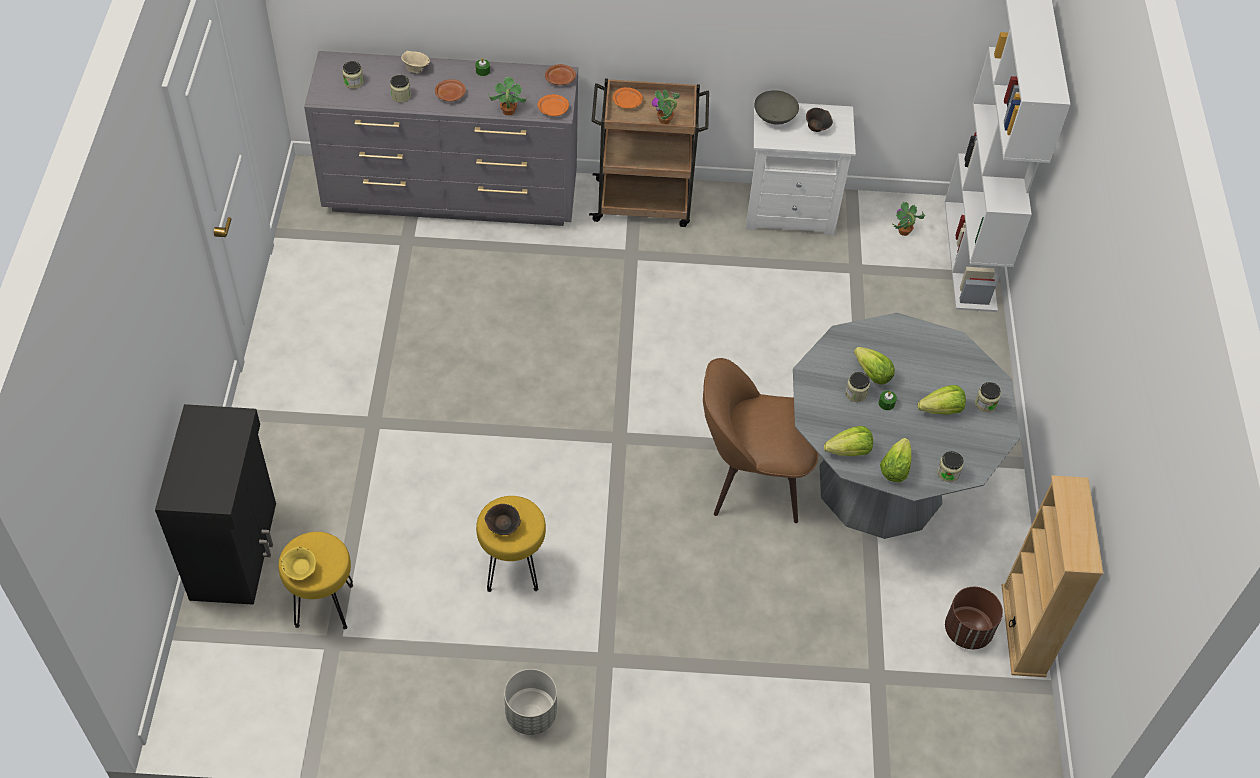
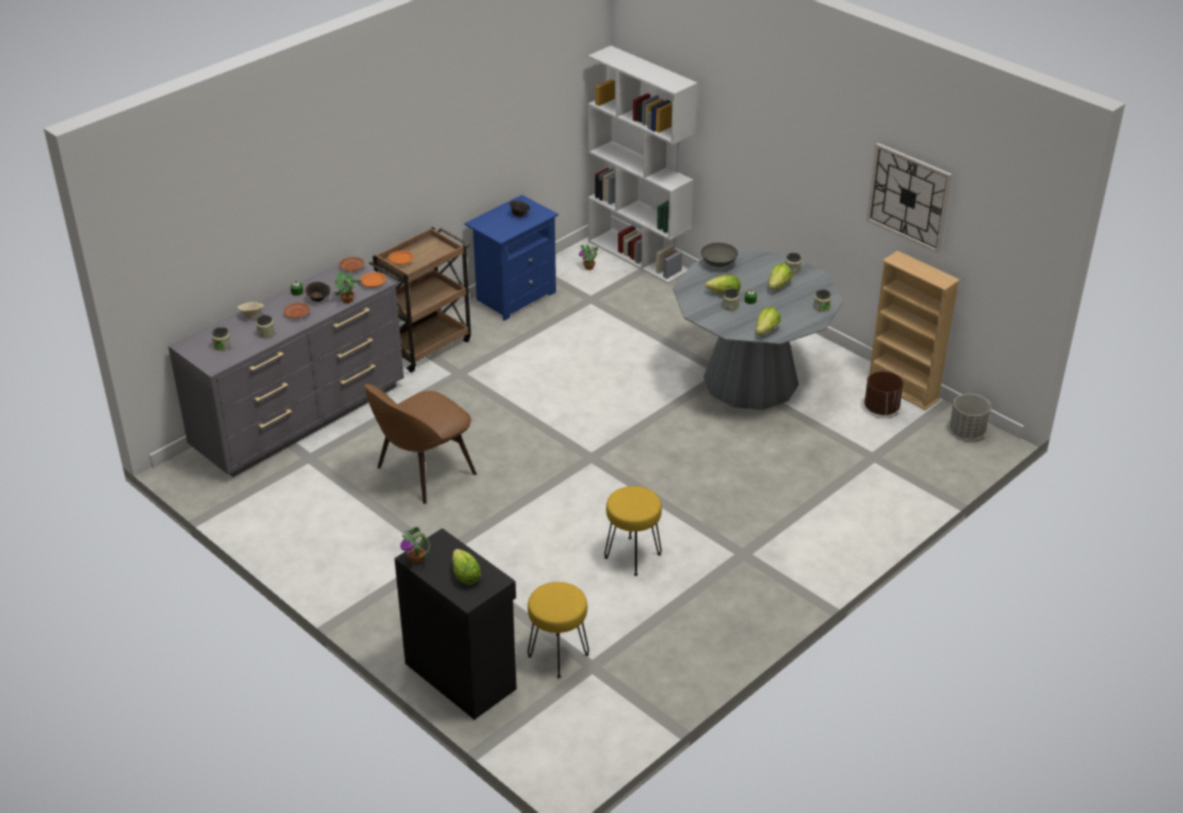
camera: 45 degrees left, 15 degrees down
yellow bowl [281,547,316,580] -> none
brown bowl [485,504,521,535] -> brown bowl moved to [305,282,330,302]
grey planter [504,669,557,735] -> grey planter moved to [950,394,991,439]
potted plant [652,89,680,124] -> potted plant moved to [400,527,430,563]
brown chair [703,358,818,523] -> brown chair moved to [364,384,477,504]
white nightstand [745,100,856,235] -> blue nightstand [464,195,559,321]
grey bowl [754,90,799,125] -> grey bowl moved to [701,243,738,267]
lettuce [880,438,911,482] -> lettuce moved to [452,549,481,585]
none -> wall clock [867,143,952,253]

